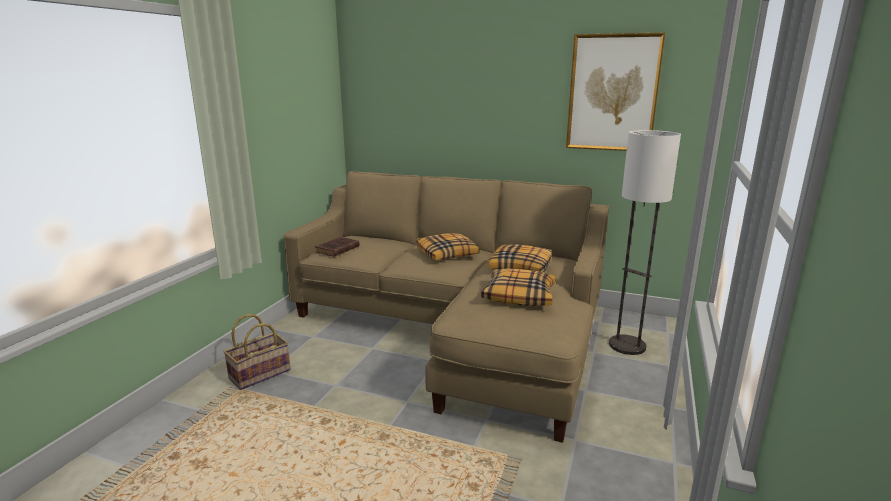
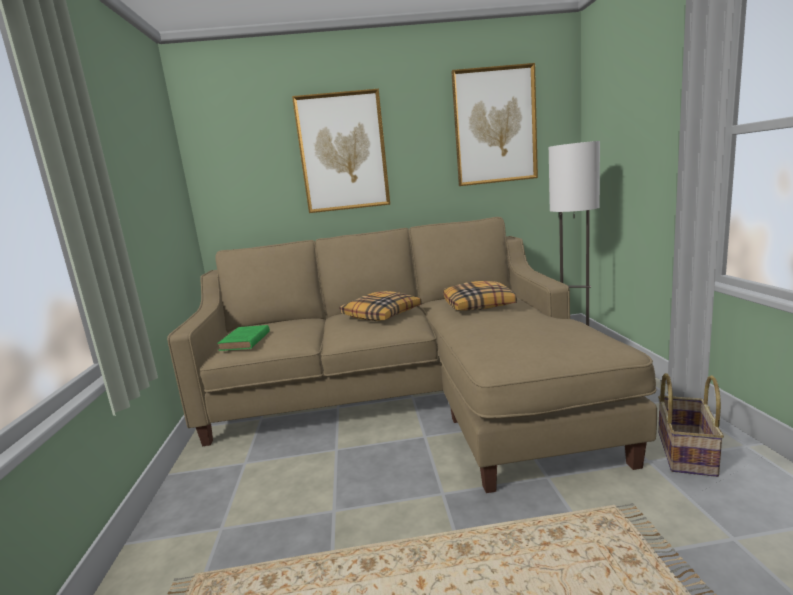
camera: 25 degrees left, 5 degrees down
basket [223,314,290,390] -> basket moved to [658,373,724,477]
brown book [315,237,360,257] -> green book [217,325,270,351]
pillow [481,269,556,306] -> none
none -> picture [292,89,390,213]

